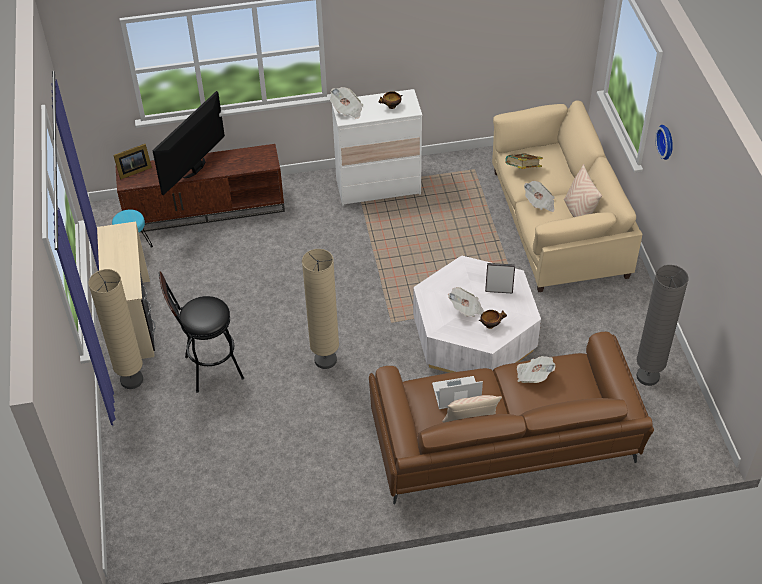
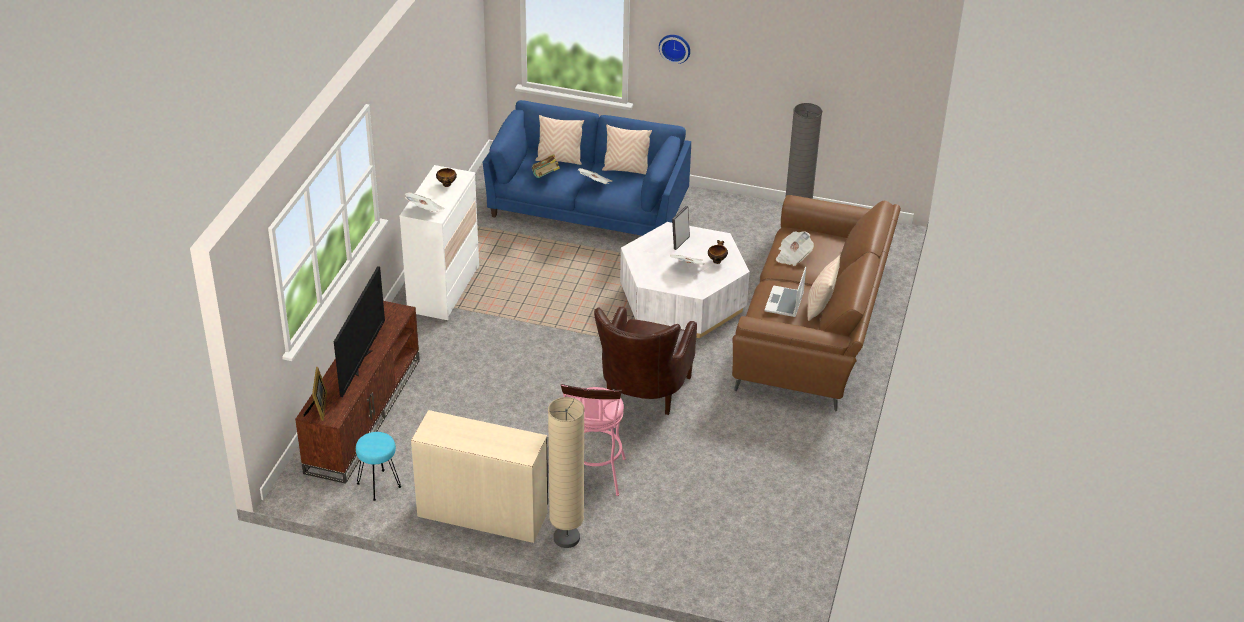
camera: 65 degrees left, 10 degrees down
television [152,91,225,195] -> television turned 135 degrees counterclockwise [334,266,385,397]
black stool [159,271,244,393] -> pink stool [561,384,626,496]
beige floor lamp [302,249,339,369] -> brown armchair [594,307,697,415]
beige sofa [492,100,642,292] -> blue sofa [483,100,691,236]
none -> beige pillow [535,115,584,165]

